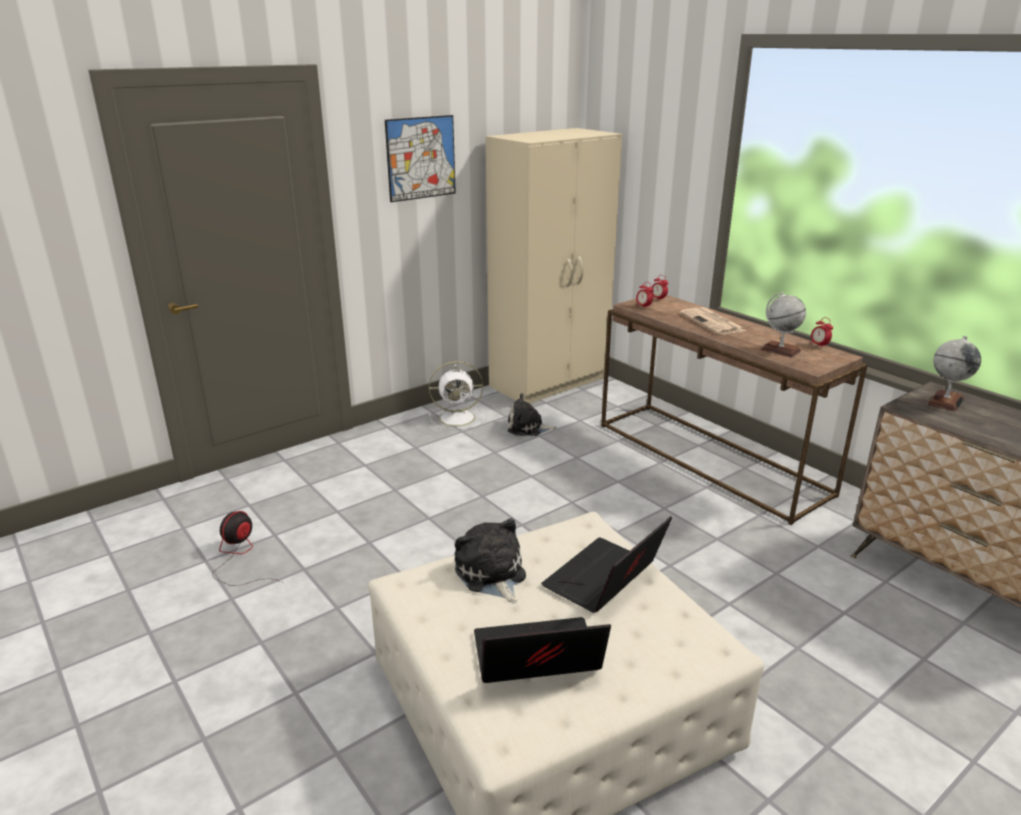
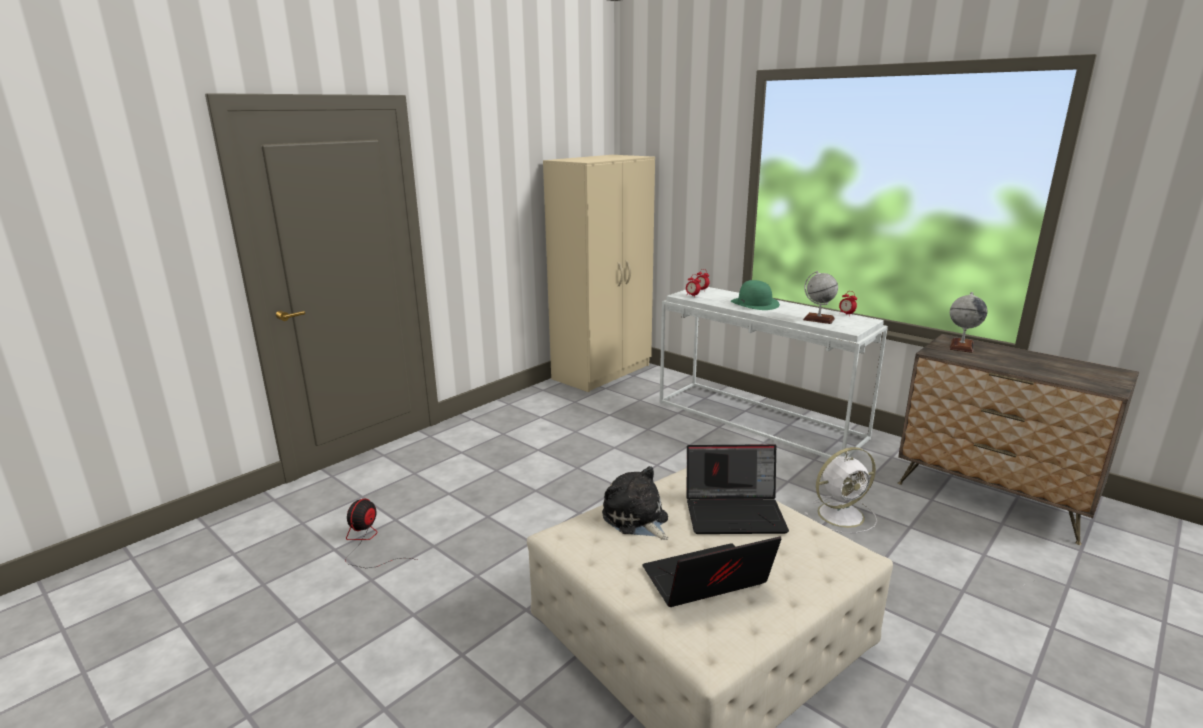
camera: 10 degrees left, 5 degrees down
picture [385,115,456,202] -> none
white fan [429,361,485,430] -> white fan moved to [804,447,877,533]
plush toy [508,393,557,436] -> none
laptop [541,516,672,613] -> laptop turned 120 degrees counterclockwise [687,444,789,534]
brown console table [601,295,868,525] -> white console table [660,287,888,458]
newspaper [680,307,747,335] -> green hat [731,280,780,310]

